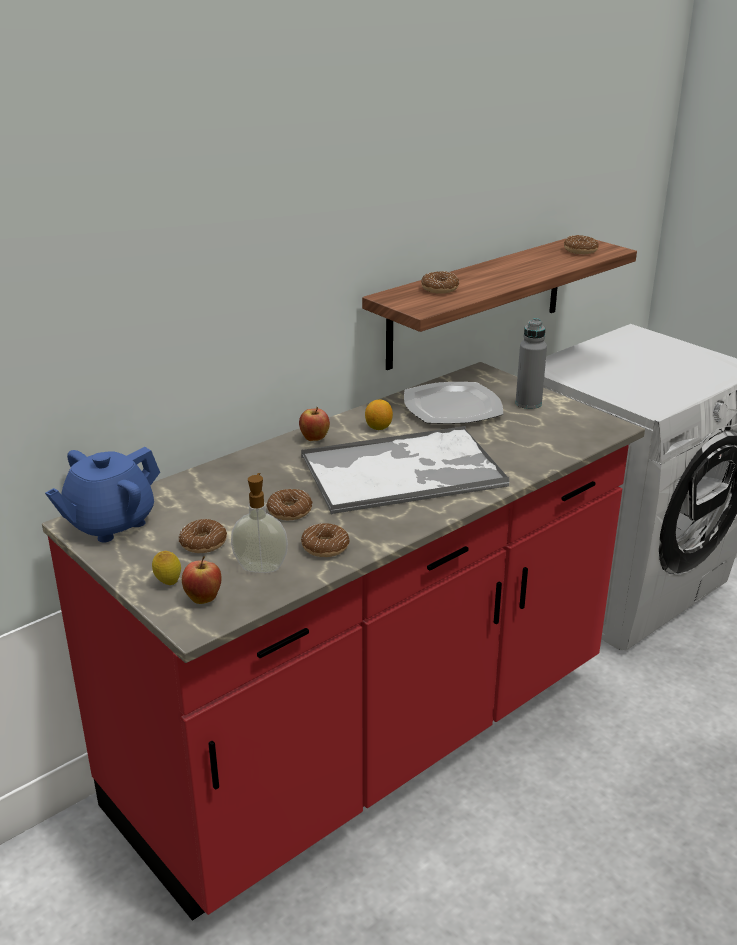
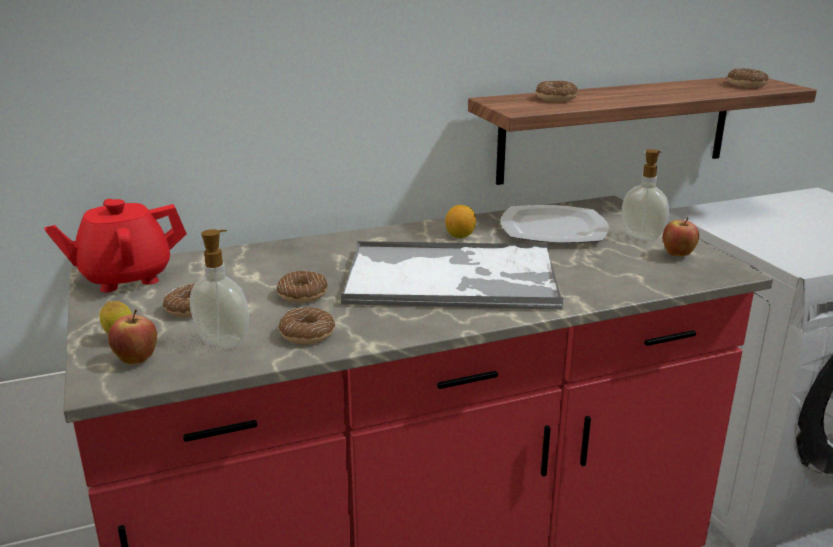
camera: 20 degrees right, 5 degrees down
blue teapot [45,447,160,542] -> red teapot [44,199,187,292]
apple [299,407,330,441] -> apple moved to [663,217,699,256]
grey bottle [516,318,547,409] -> soap dispenser [622,149,669,241]

